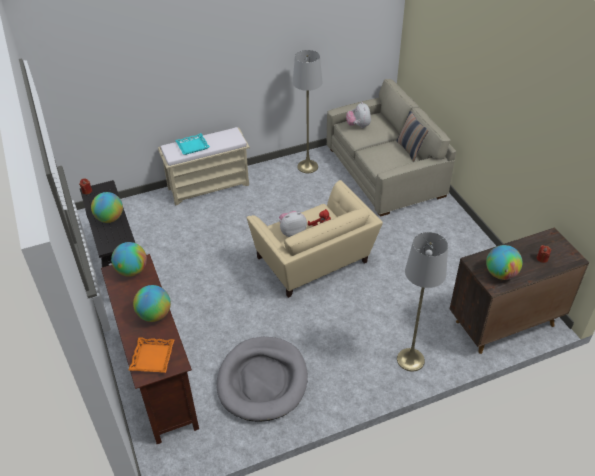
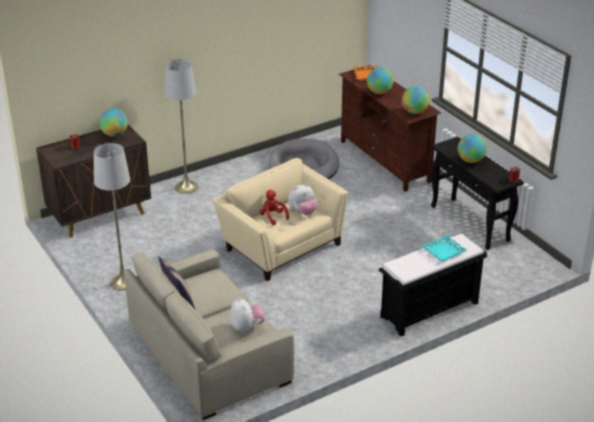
camera: 170 degrees right, 10 degrees down
beige bench [158,127,250,206] -> black bench [379,234,487,336]
grey floor lamp [293,50,322,173] -> grey floor lamp moved to [94,143,130,291]

